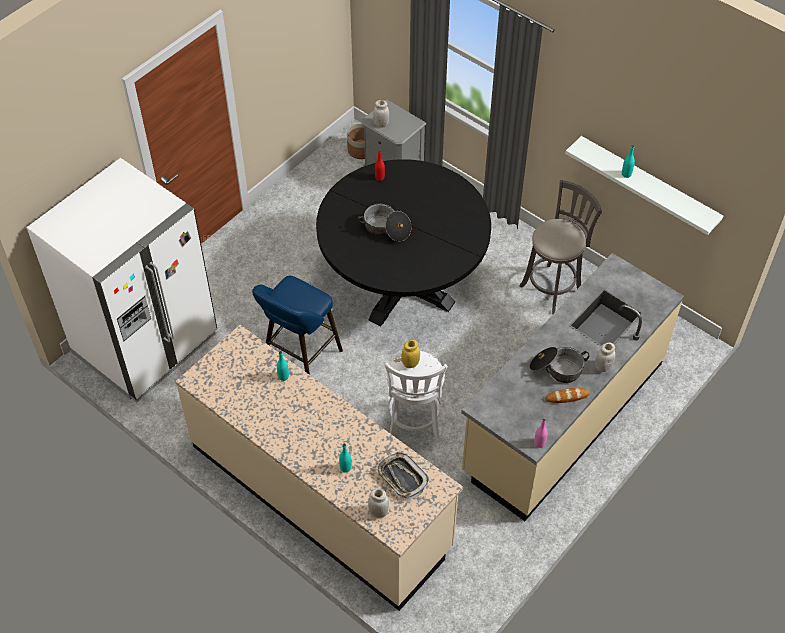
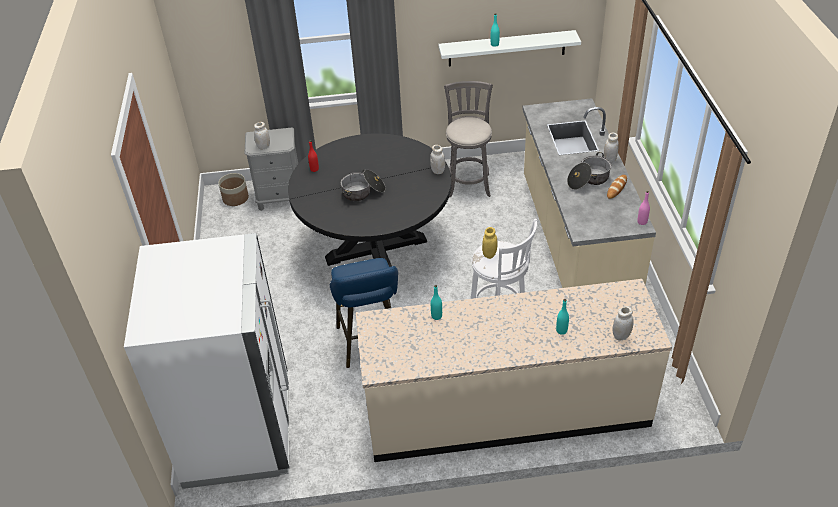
camera: 45 degrees left, 10 degrees down
tray [376,452,430,499] -> none
none -> white jar [430,145,445,174]

